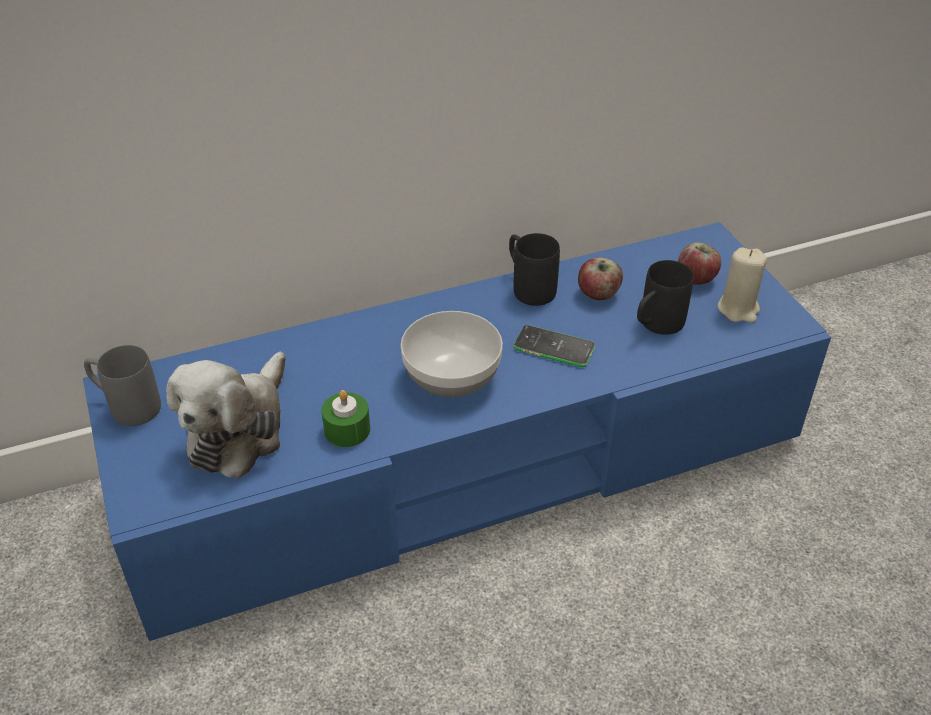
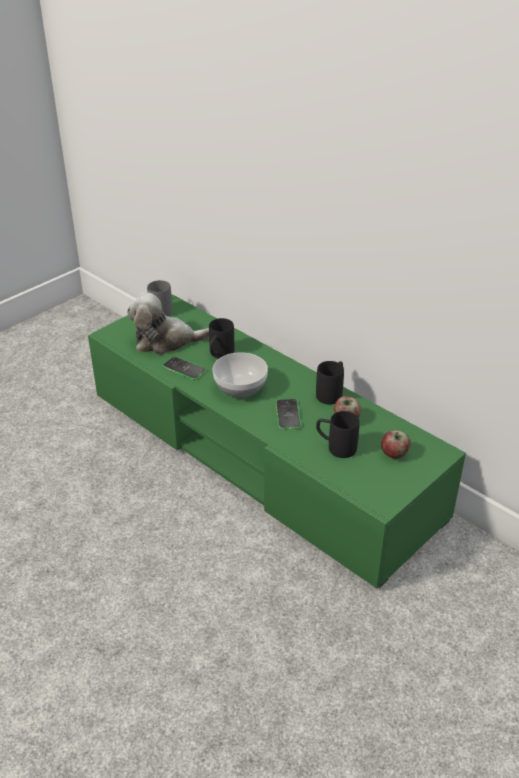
camera: 65 degrees right, 5 degrees down
blue tv stand [83,222,831,641] -> green tv stand [88,294,466,589]
green candle [321,390,370,447] -> phone [162,356,206,380]
beige candle [718,248,767,323] -> none
none -> black mug [209,318,234,359]

